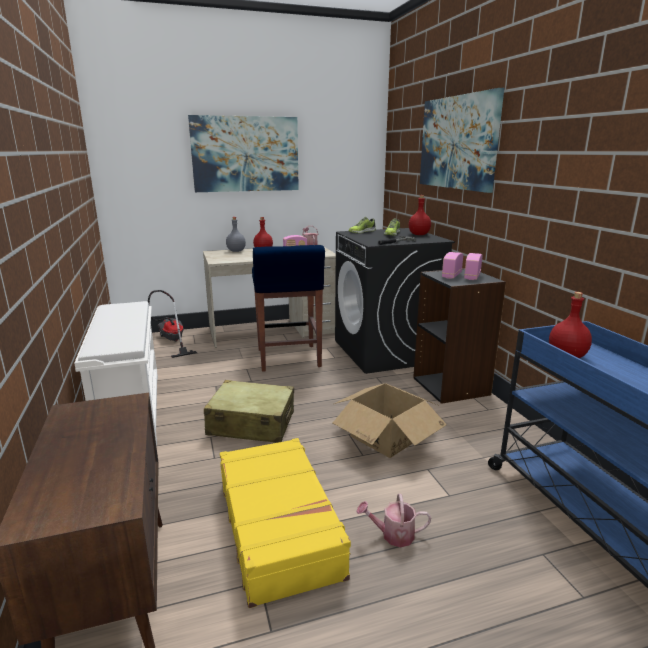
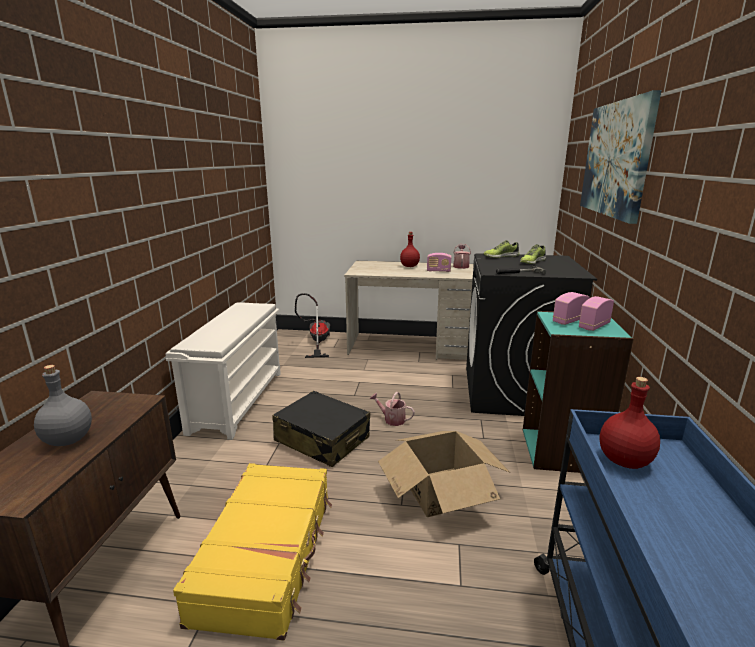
camera: 25 degrees right, 0 degrees up
picture [188,115,299,192] -> none
beige suitcase [204,380,294,443] -> black suitcase [272,391,370,467]
grey bottle [226,217,246,252] -> grey bottle moved to [34,365,92,446]
blue stool [252,245,325,372] -> none
watering can [356,494,431,547] -> watering can moved to [370,392,415,426]
red bottle [409,195,431,235] -> none
black bookcase [413,268,506,404] -> turquoise bookcase [523,311,634,473]

